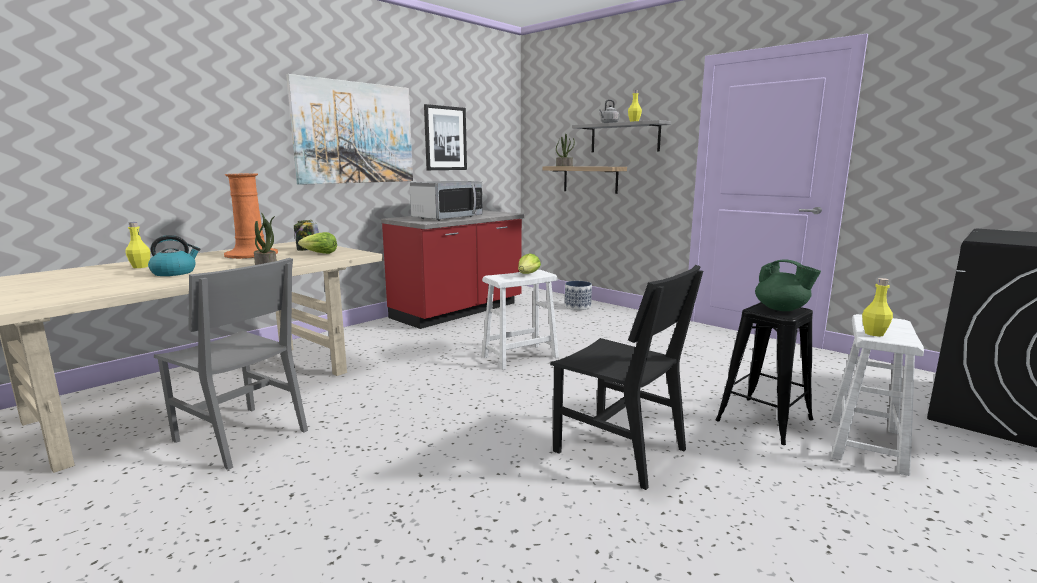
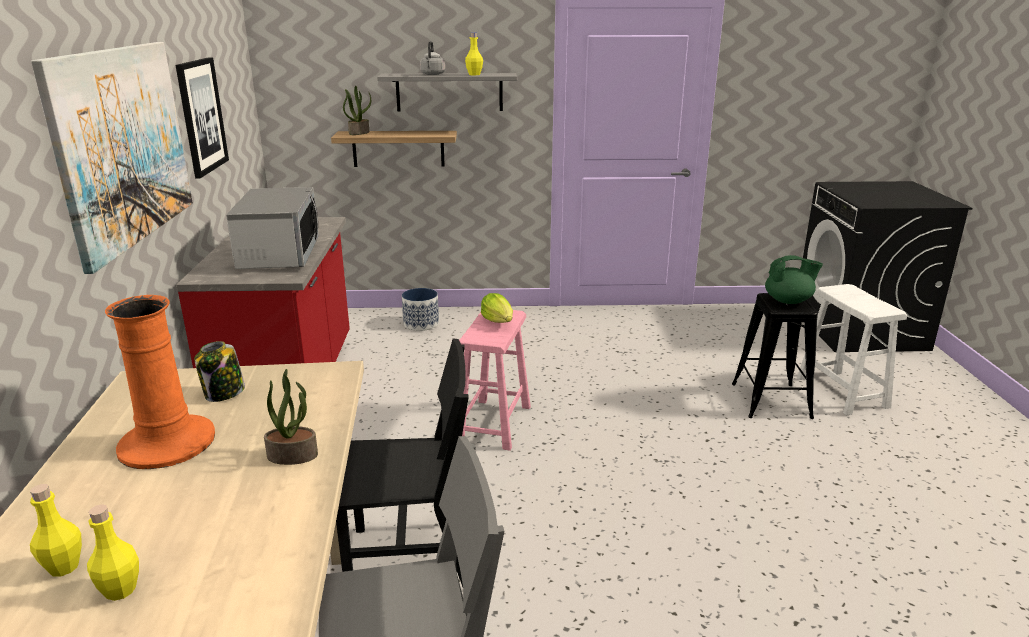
camera: 45 degrees left, 10 degrees up
kettle [148,235,200,276] -> none
lettuce [298,232,337,254] -> none
white stool [482,270,559,370] -> pink stool [459,310,531,451]
black chair [550,265,703,490] -> black chair moved to [336,339,469,587]
yellow bottle [862,278,893,337] -> yellow bottle moved to [87,504,139,601]

